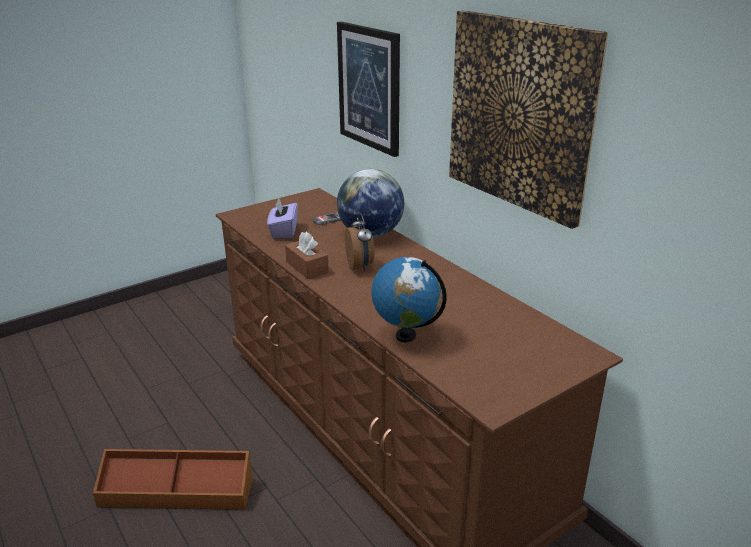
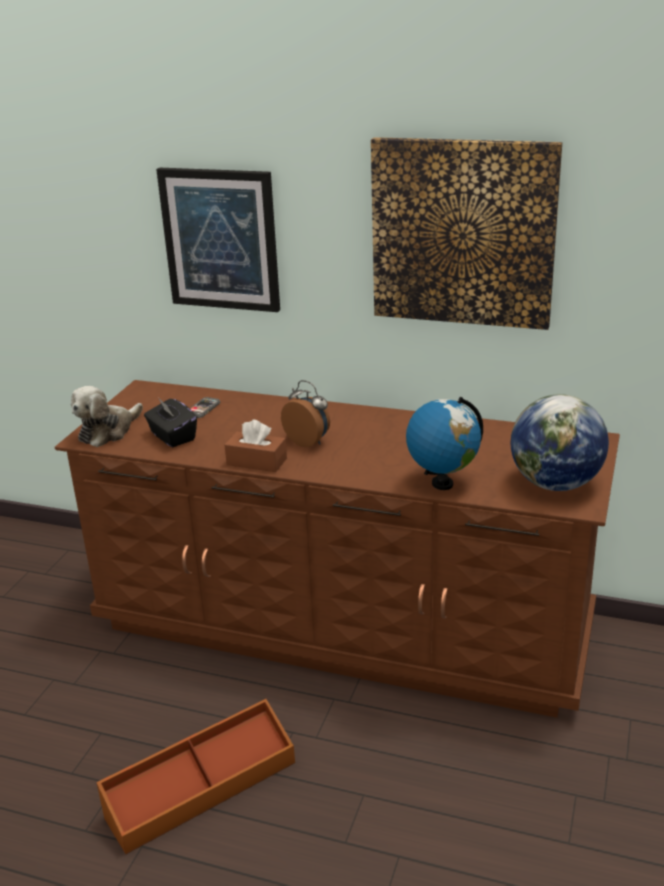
camera: 35 degrees left, 0 degrees up
purple tissue box [267,199,298,238] -> black tissue box [144,399,197,447]
globe [337,169,404,238] -> globe moved to [511,394,609,491]
none -> plush toy [71,386,143,447]

